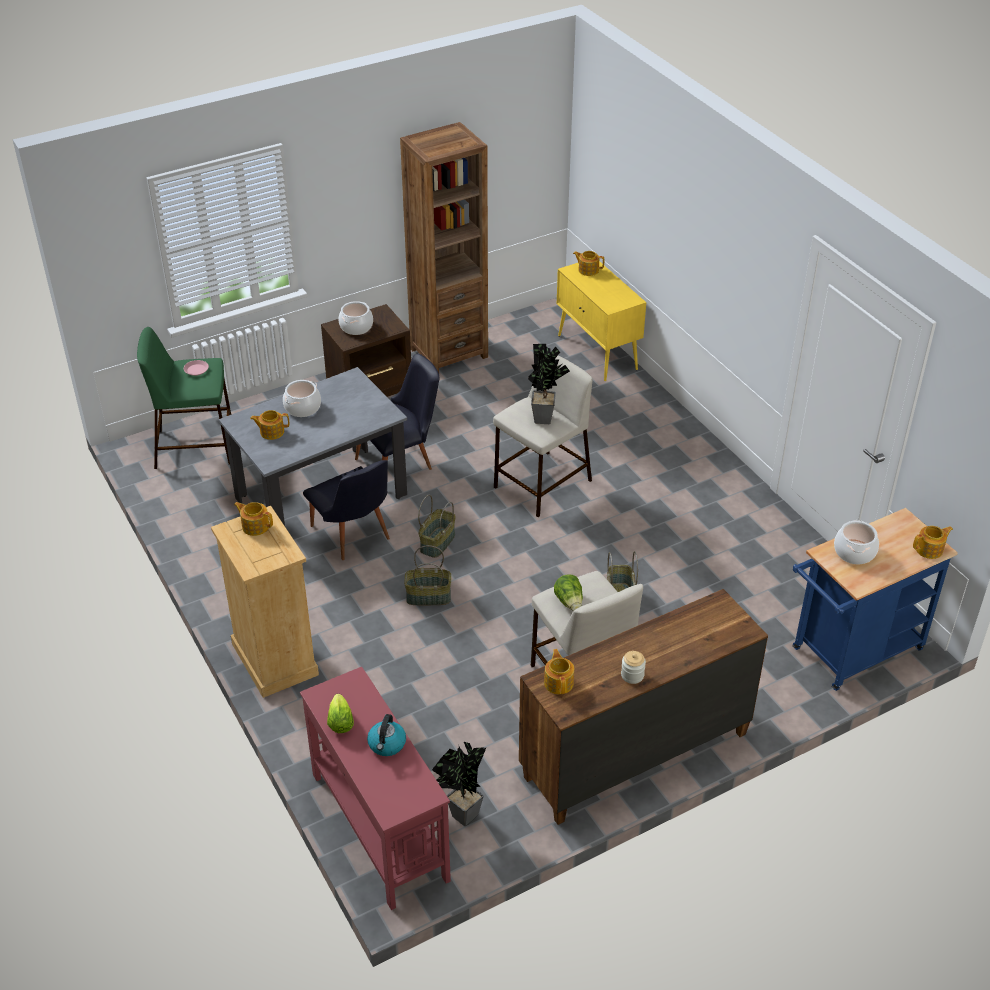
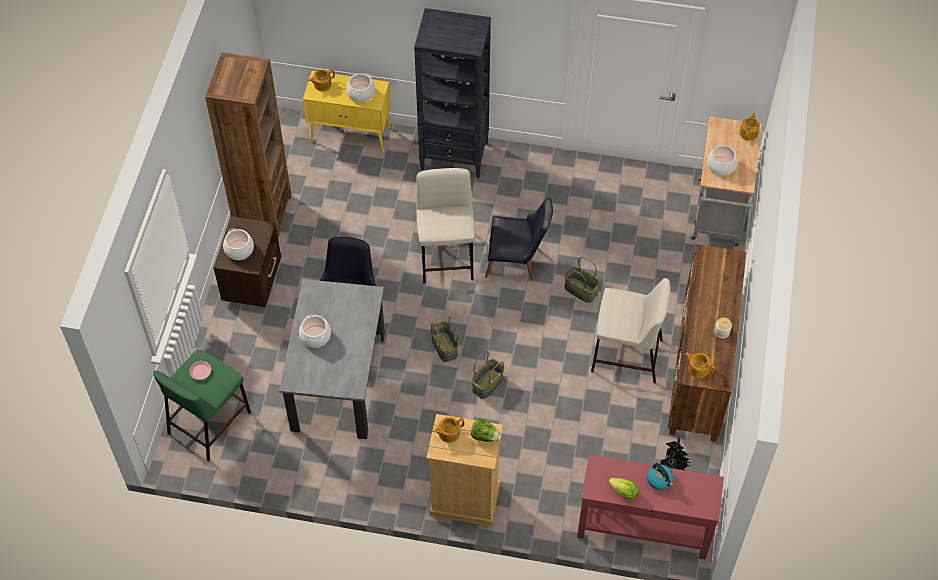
camera: 50 degrees left, 15 degrees up
teapot [250,410,289,440] -> none
black chair [303,460,390,560] -> black chair moved to [485,197,553,281]
potted plant [528,344,570,424] -> none
lettuce [554,575,583,611] -> lettuce moved to [471,418,501,442]
blue cart [793,508,958,691] -> grey cart [690,116,761,246]
none -> cooking pot [346,73,375,102]
none -> black bookcase [414,8,491,178]

